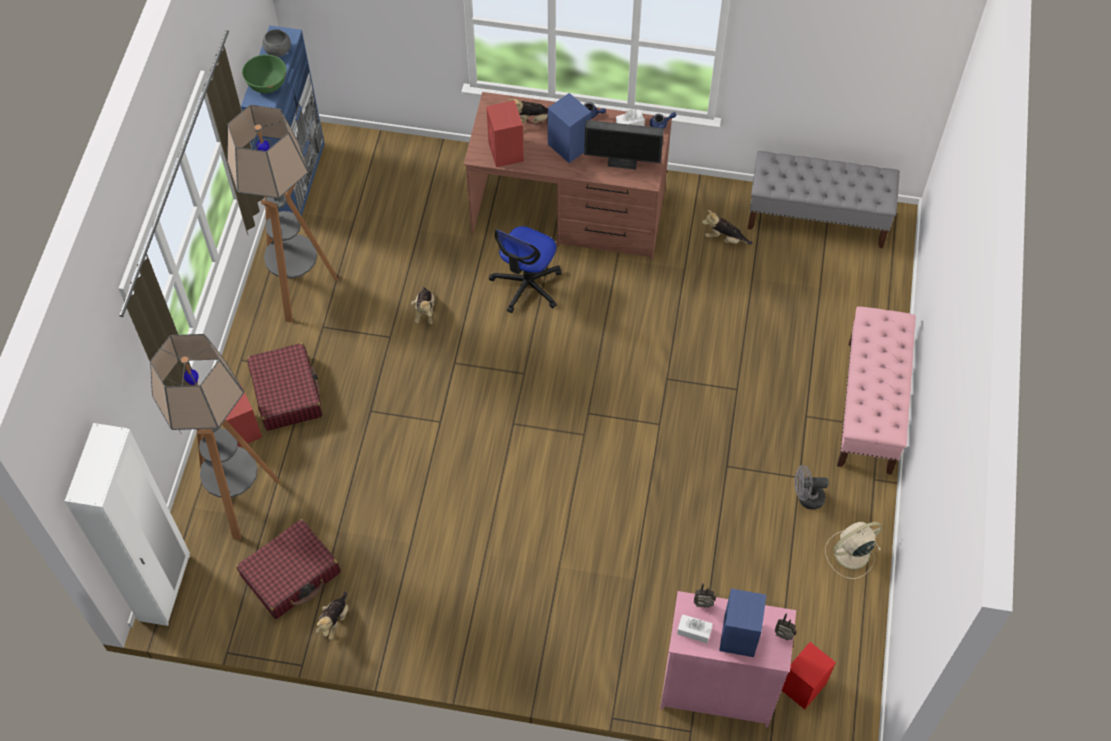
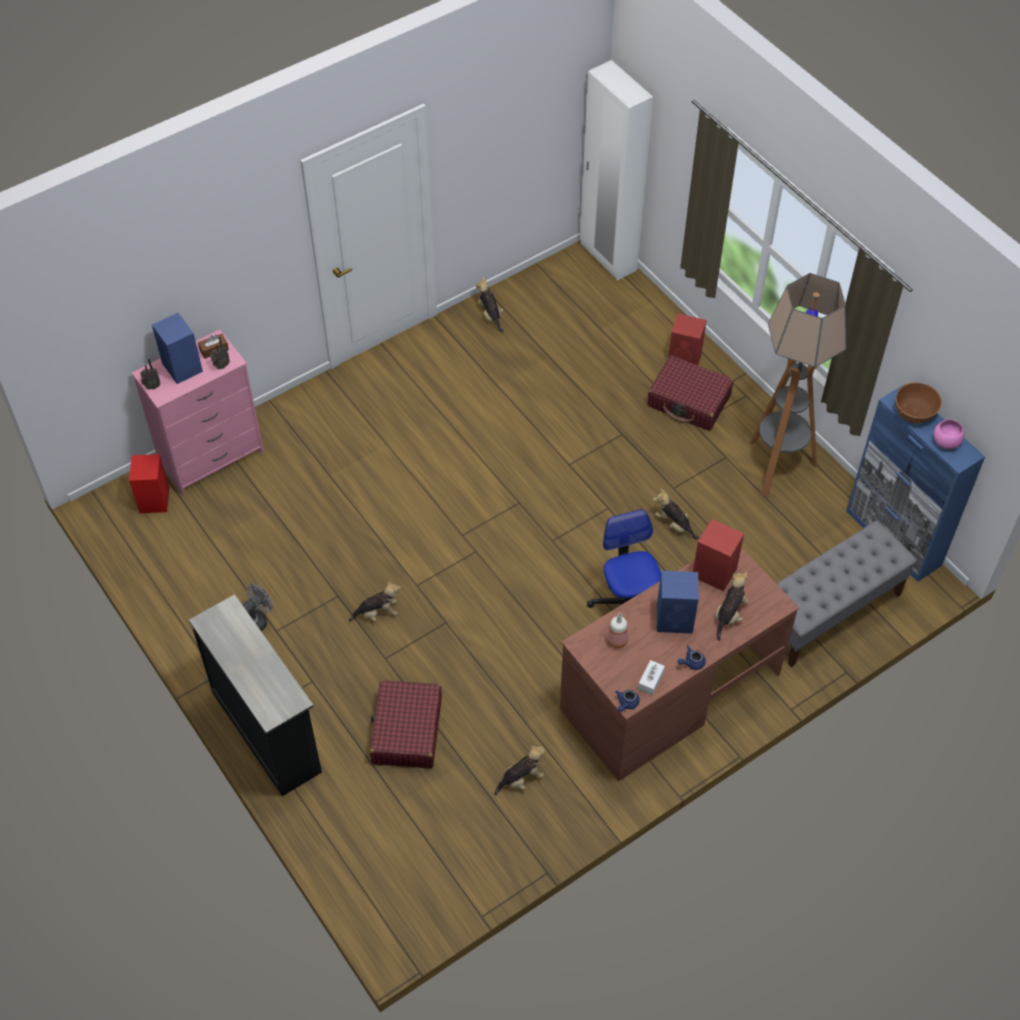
camera: 135 degrees right, 5 degrees down
floor lamp [150,334,280,540] -> none
red suitcase [236,519,341,619] -> red suitcase moved to [370,680,442,768]
green bowl [242,55,286,93] -> brown bowl [895,382,942,424]
grey bowl [262,29,291,57] -> pink bowl [934,419,965,449]
monitor [584,120,664,170] -> bottle [606,614,629,648]
white tissue box [677,614,713,643] -> brown tissue box [198,334,229,359]
grey bench [748,151,900,248] -> grey bench moved to [777,521,917,667]
beige fan [825,522,882,579] -> none
pink bench [837,306,916,475] -> black dresser [189,594,322,796]
none -> plush toy [349,580,401,622]

